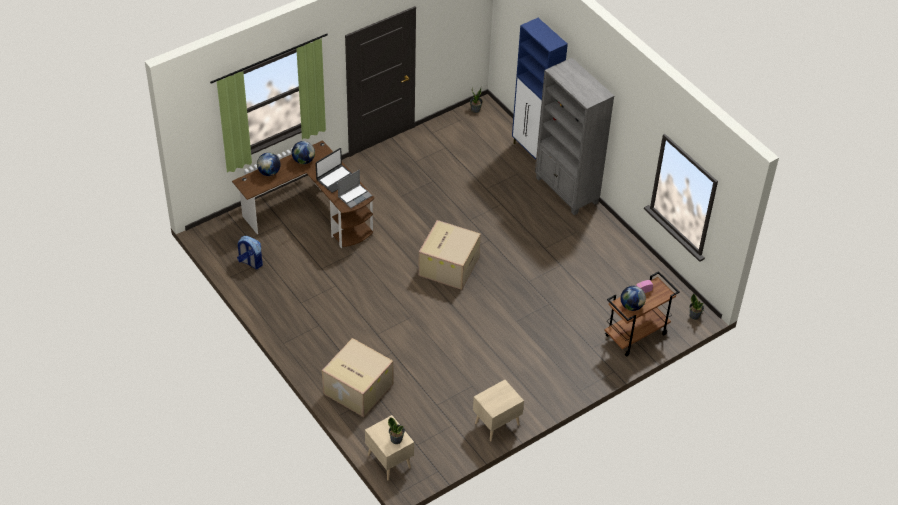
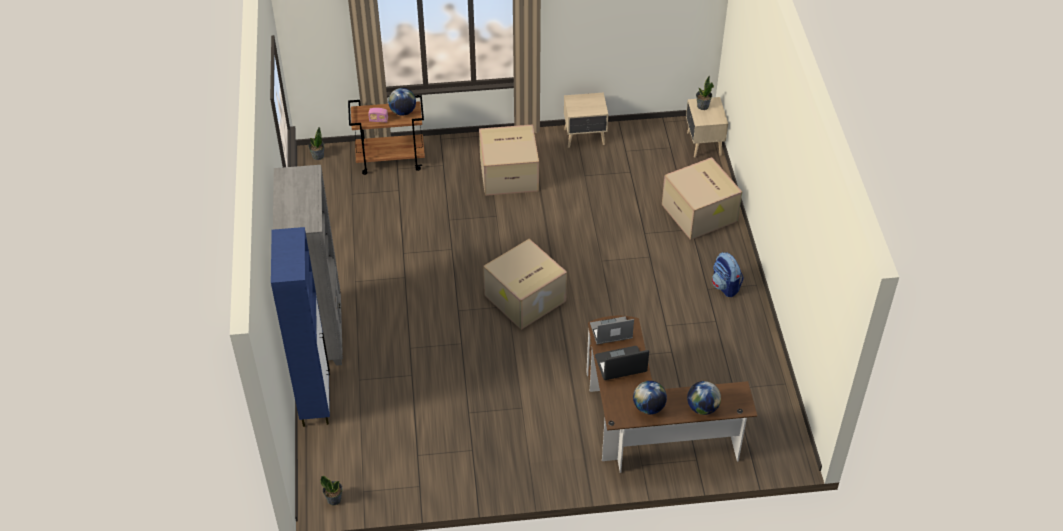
camera: 150 degrees left, 0 degrees up
backpack [237,236,263,269] -> backpack moved to [712,252,744,297]
none -> cardboard box [479,124,539,196]

